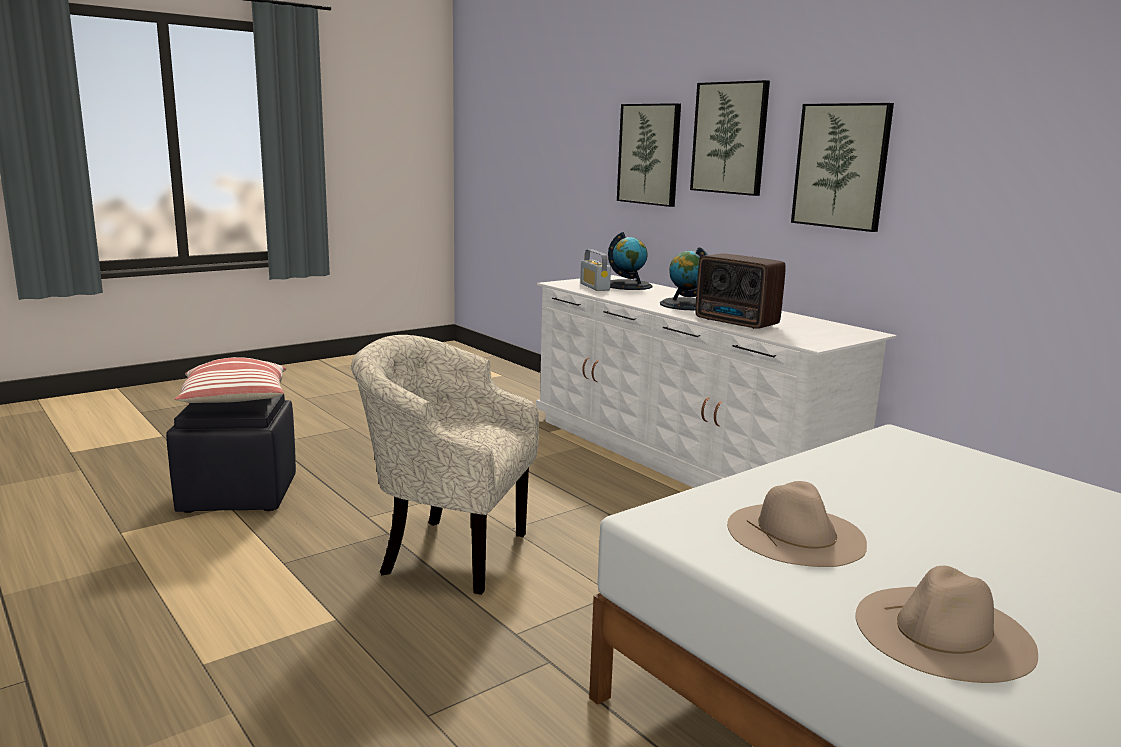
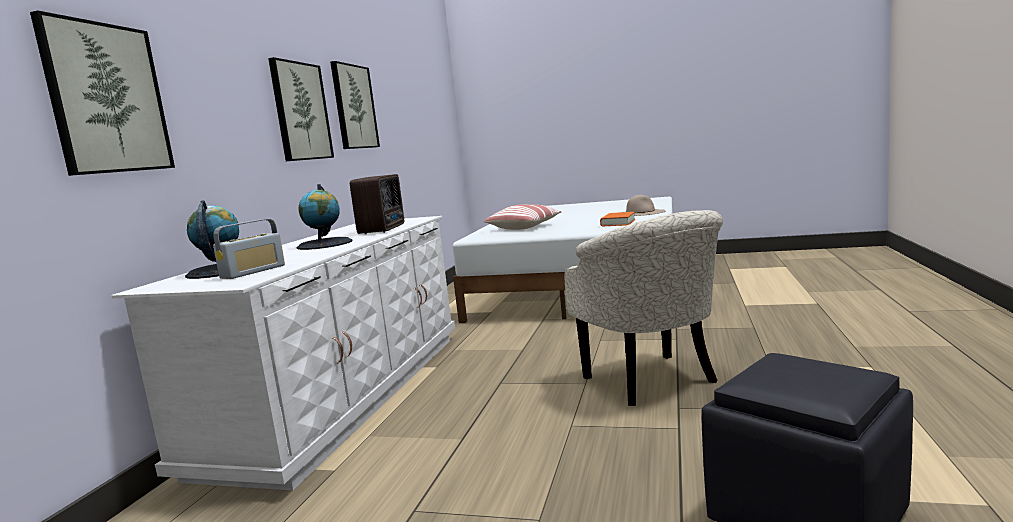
camera: 125 degrees left, 5 degrees down
pillow [175,357,287,403] -> pillow moved to [484,204,562,230]
picture [690,80,770,196] -> picture moved to [330,61,380,149]
beige hat [727,481,867,567] -> orange book [600,212,635,226]

